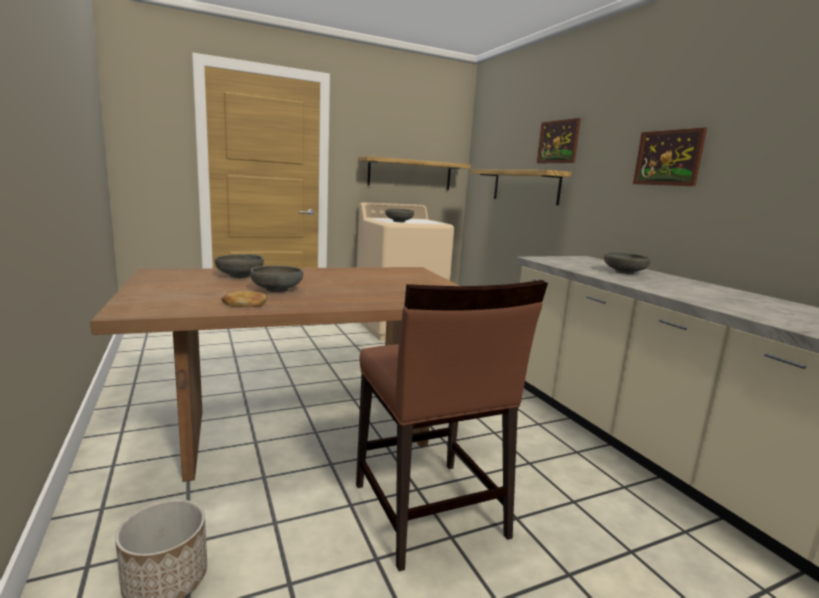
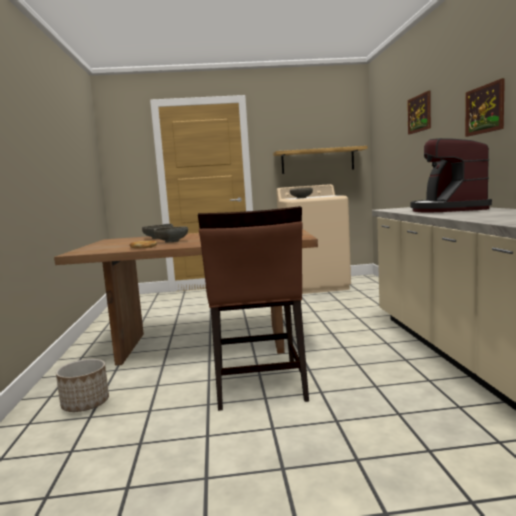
camera: 20 degrees right, 5 degrees down
shelf [470,169,572,205] -> none
grey bowl [604,252,651,274] -> coffee machine [411,138,492,213]

